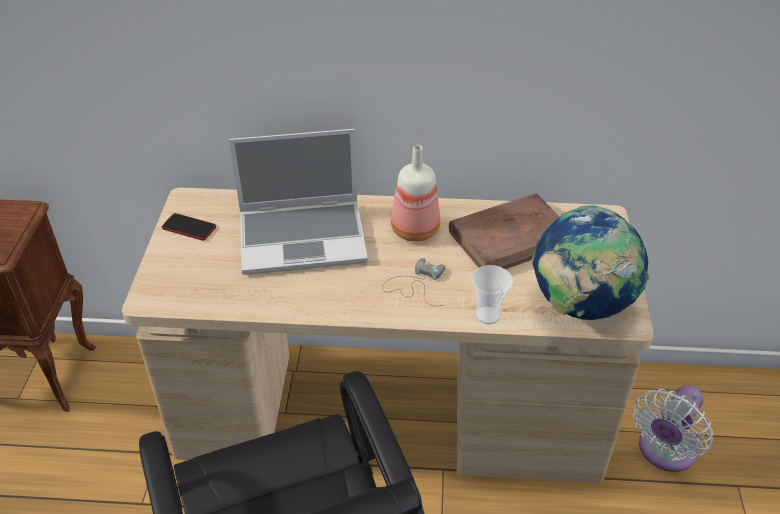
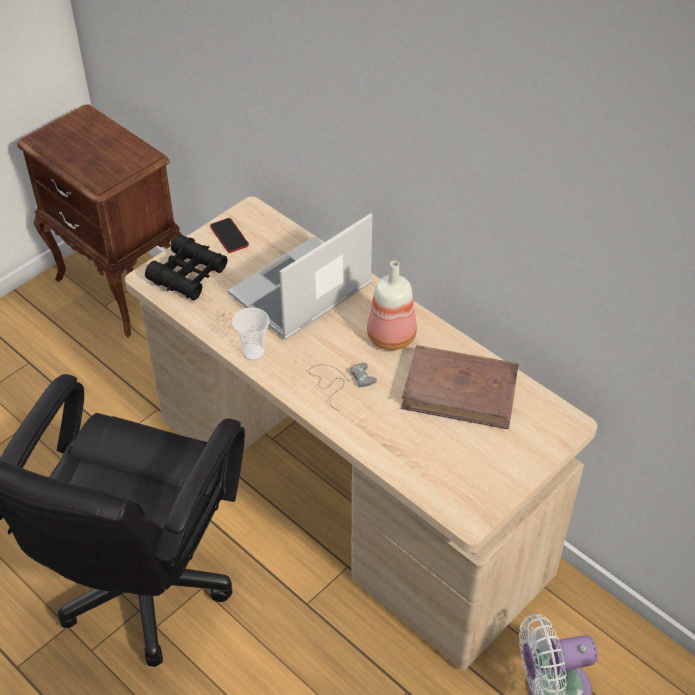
camera: 40 degrees right, 5 degrees up
laptop [229,129,368,275] -> laptop turned 105 degrees clockwise [228,213,372,340]
cup [472,265,513,325] -> cup moved to [232,307,270,361]
globe [532,205,650,320] -> none
none -> black binoculars [145,235,227,300]

